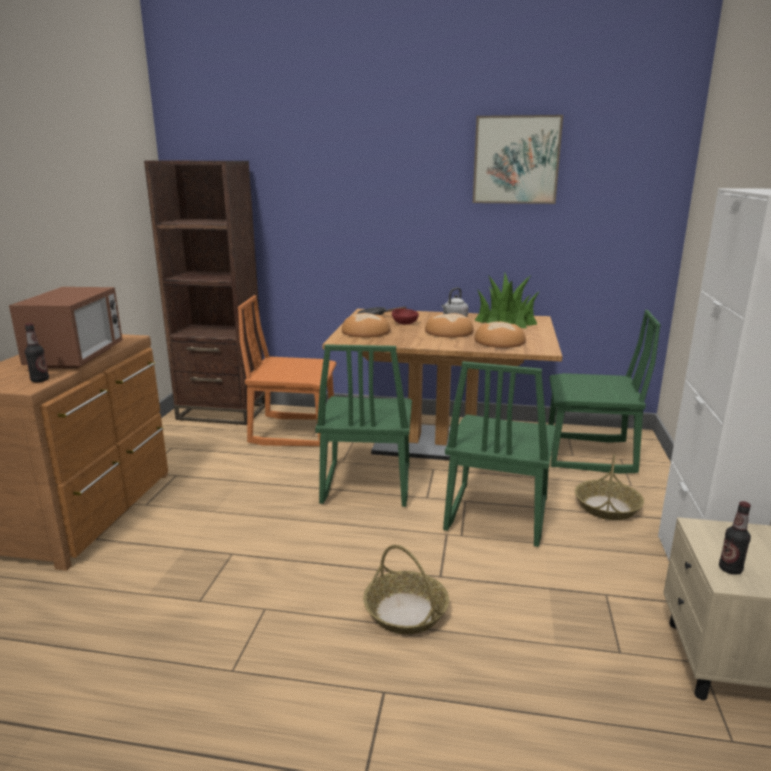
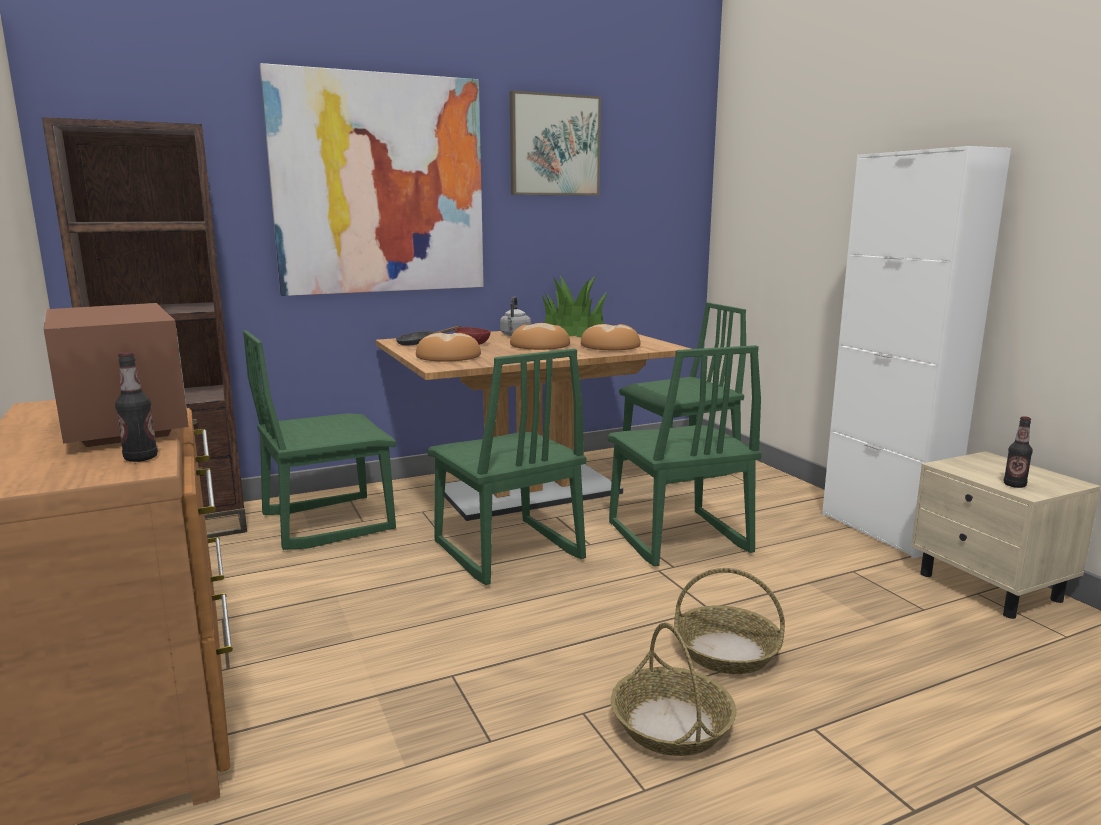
camera: 35 degrees left, 5 degrees down
orange chair [238,295,336,447] -> green chair [243,330,396,550]
basket [575,454,644,520] -> basket moved to [611,622,736,756]
none -> picture [260,63,484,296]

